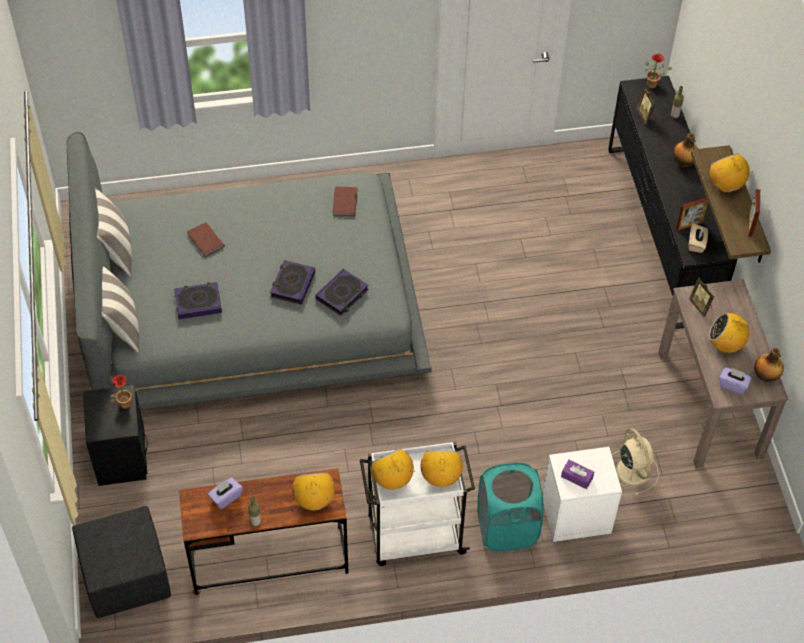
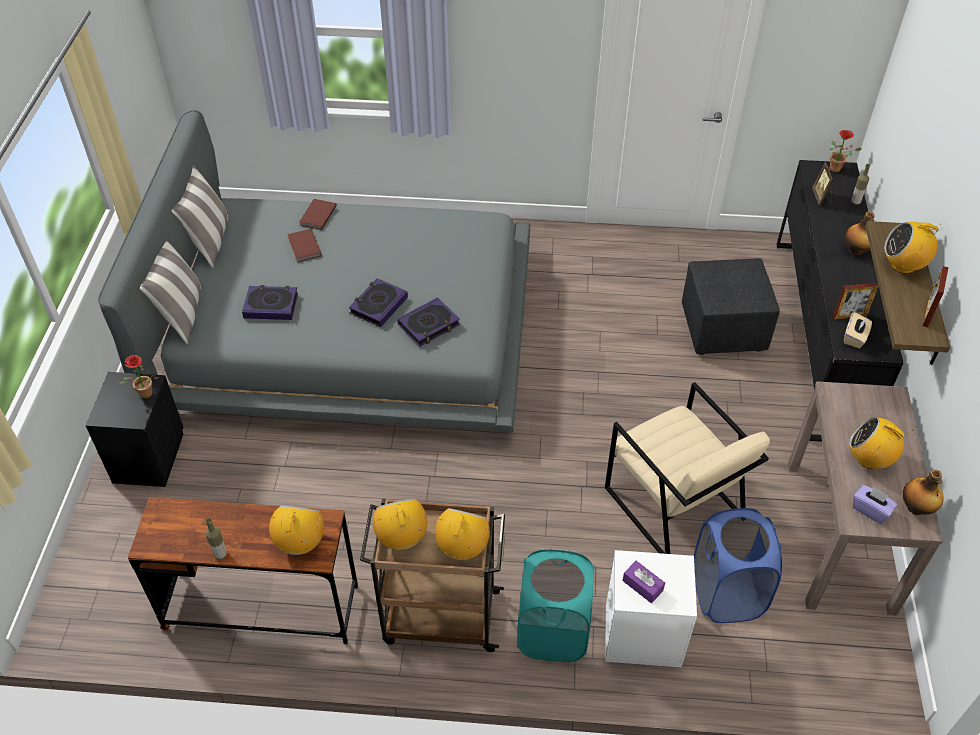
camera: 15 degrees right, 5 degrees down
black ottoman [72,506,171,618] -> black ottoman moved to [682,258,780,355]
purple tissue box [208,477,243,509] -> none
brown book [332,186,357,216] -> brown book moved to [299,199,337,230]
white cart [360,441,475,566] -> brown cart [360,498,505,652]
beige fan [612,428,659,495] -> blue laundry basket [694,508,782,623]
picture frame [689,277,714,317] -> none
radio [710,153,753,193] -> radio turned 75 degrees counterclockwise [884,222,941,274]
none -> beige armchair [605,382,770,554]

